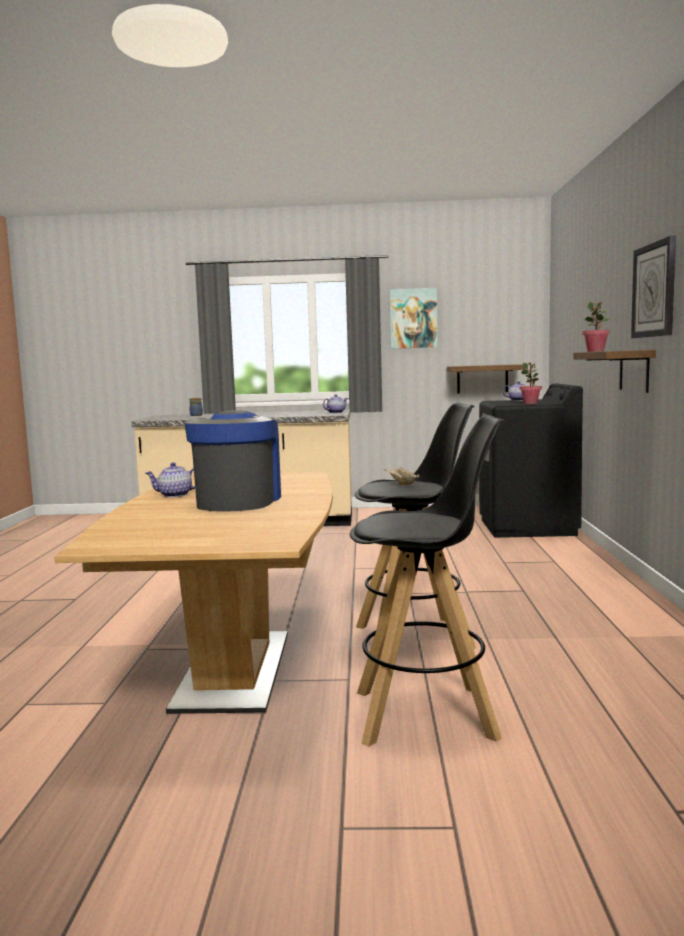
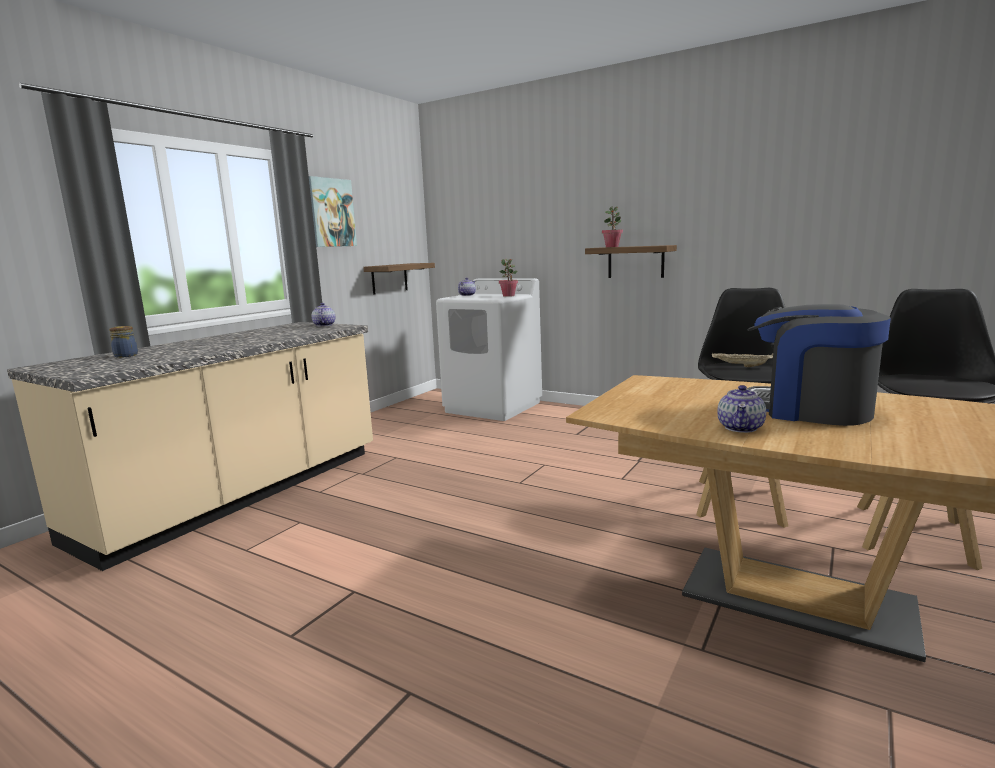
camera: 60 degrees left, 5 degrees up
black washing machine [479,384,583,538] -> white washing machine [436,278,542,421]
wall clock [631,236,676,338] -> none

